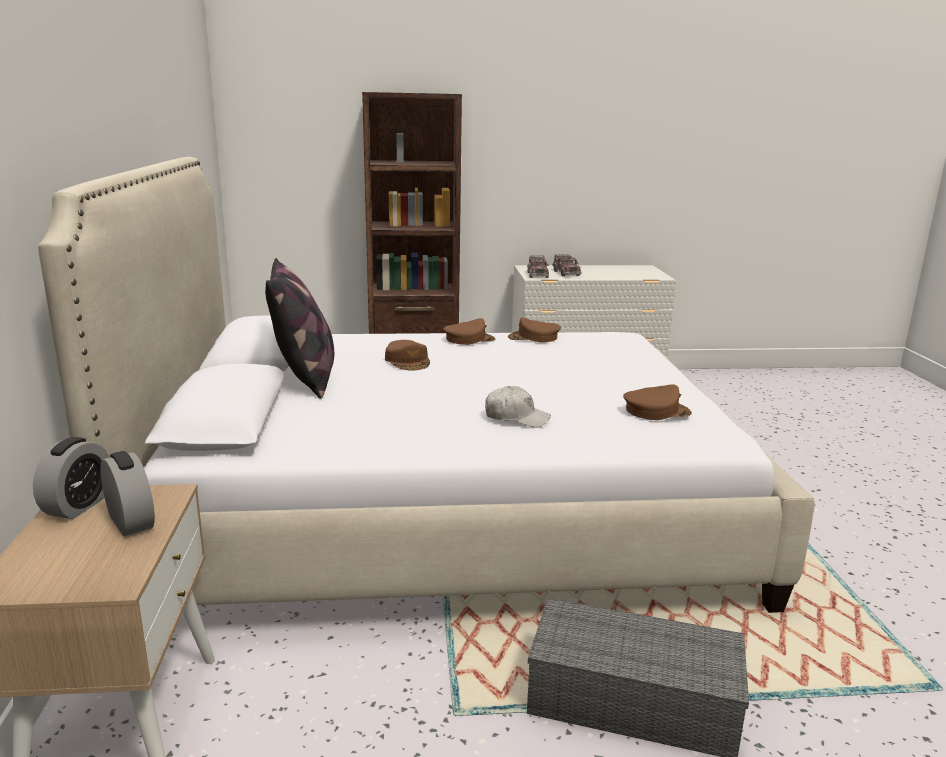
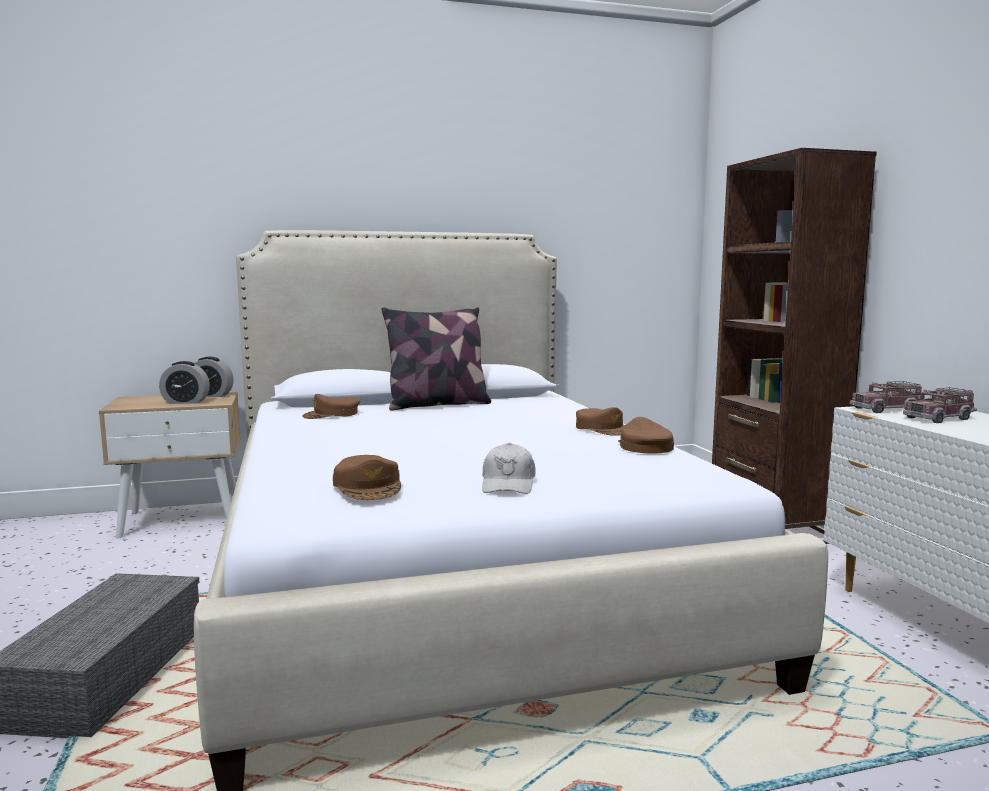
camera: 80 degrees right, 10 degrees down
alarm clock [100,451,155,536] -> alarm clock turned 45 degrees clockwise [159,361,210,404]
brown cap [385,340,430,371] -> brown cap moved to [302,394,360,419]
white cap [485,386,551,428] -> white cap moved to [482,443,536,494]

